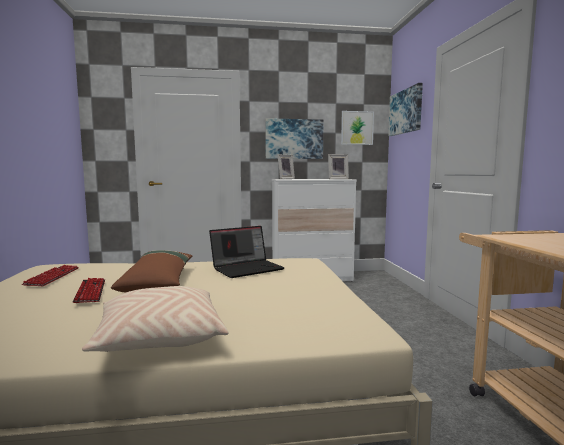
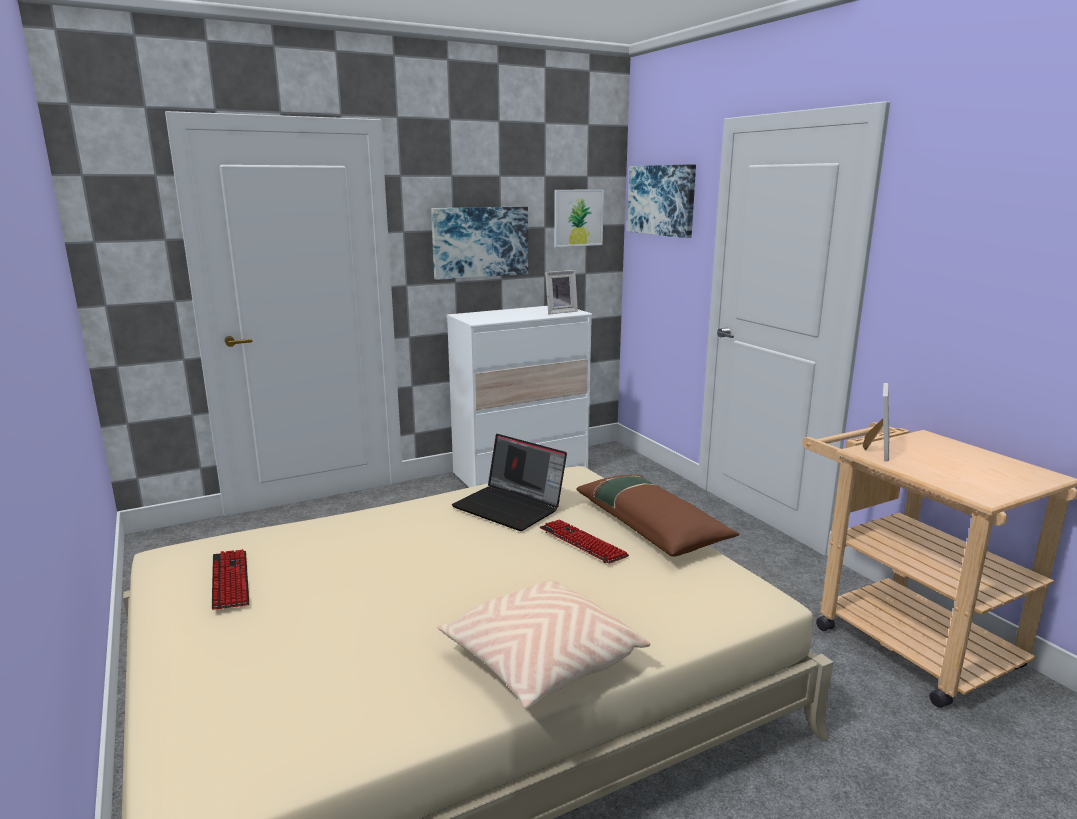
camera: 20 degrees left, 10 degrees up
keyboard [73,278,105,303] -> keyboard moved to [540,519,629,564]
brown pillow [111,250,193,292] -> brown pillow moved to [577,474,740,557]
laptop [209,226,285,278] -> laptop turned 90 degrees clockwise [452,434,567,531]
picture frame [277,154,295,179] -> picture frame moved to [863,383,890,461]

